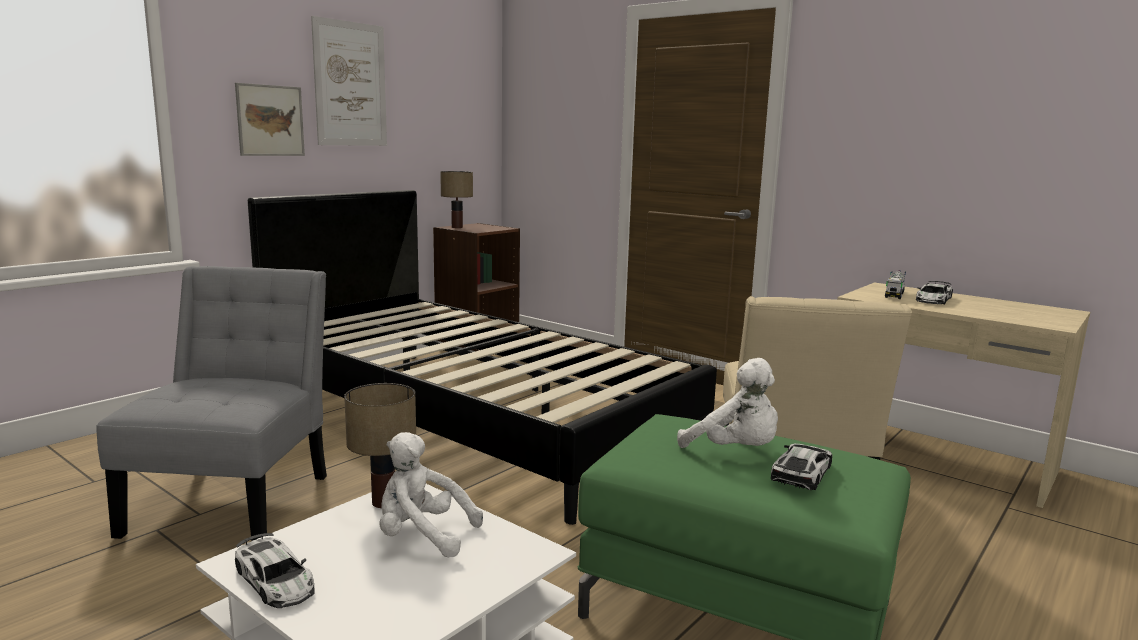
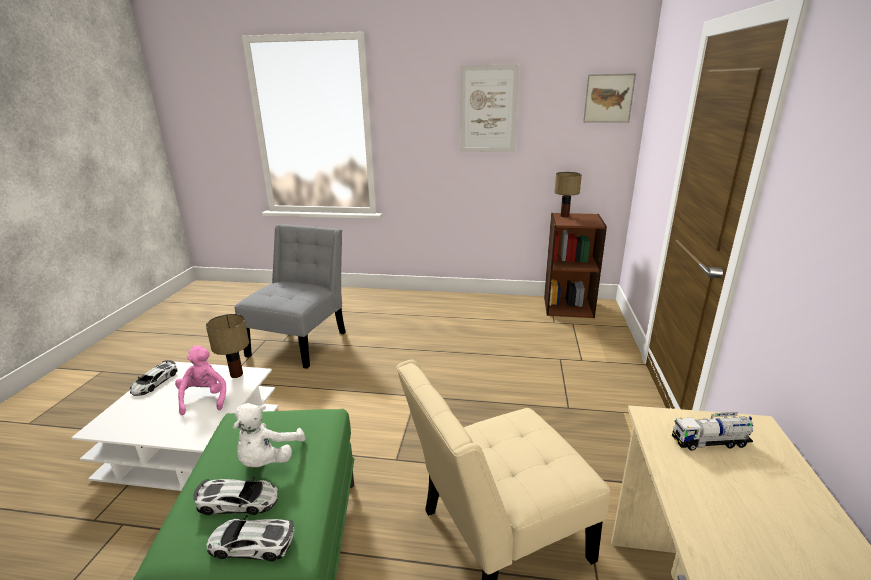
camera: 60 degrees right, 10 degrees up
grey chair [96,266,327,541] -> grey chair turned 45 degrees counterclockwise [235,224,346,369]
picture [235,83,305,156] -> picture moved to [583,73,636,123]
black bed [248,190,717,525] -> none
white plush toy [379,432,483,558] -> pink plush toy [175,345,226,415]
toy car [916,281,953,304] -> toy car moved to [206,515,294,561]

